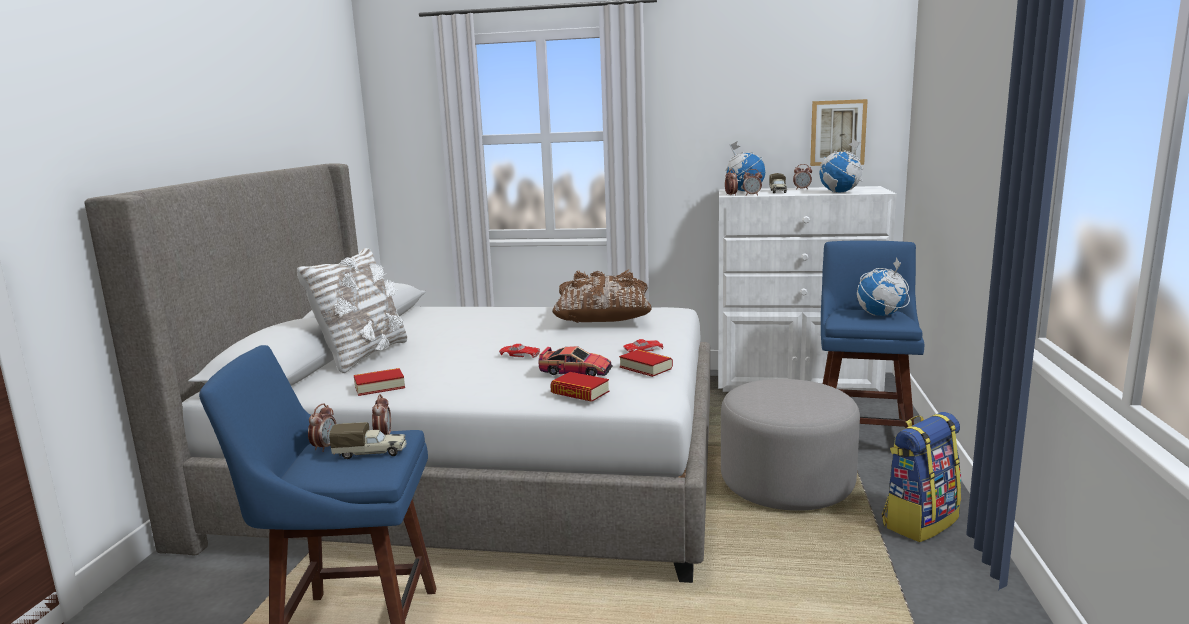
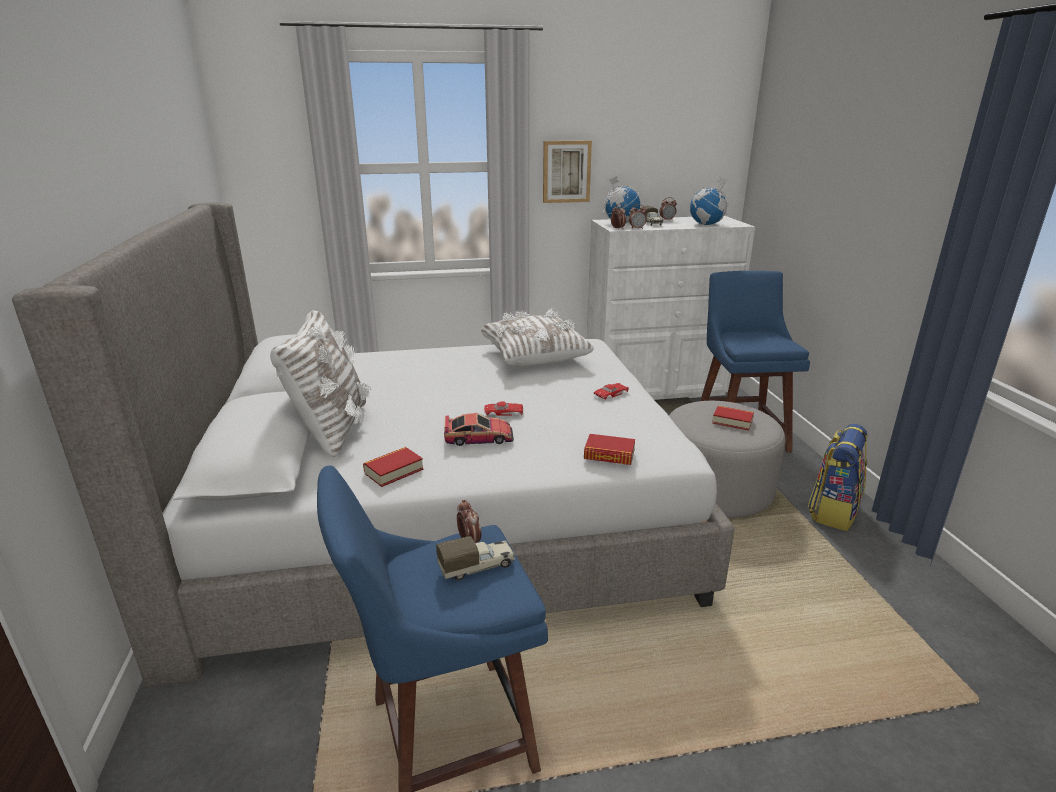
camera: 20 degrees left, 10 degrees up
alarm clock [308,403,336,452] -> none
toy car [538,346,613,376] -> toy car moved to [444,413,514,446]
brown pillow [552,269,652,323] -> white pillow [481,308,594,367]
book [619,349,673,377] -> book moved to [712,406,754,431]
picture [810,99,868,166] -> picture moved to [543,141,592,203]
globe [857,257,910,316] -> none

